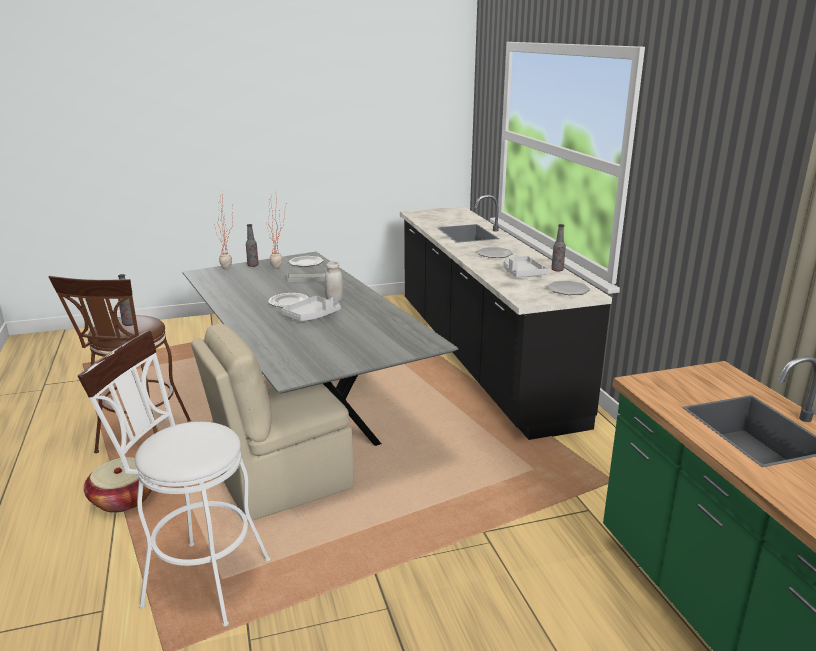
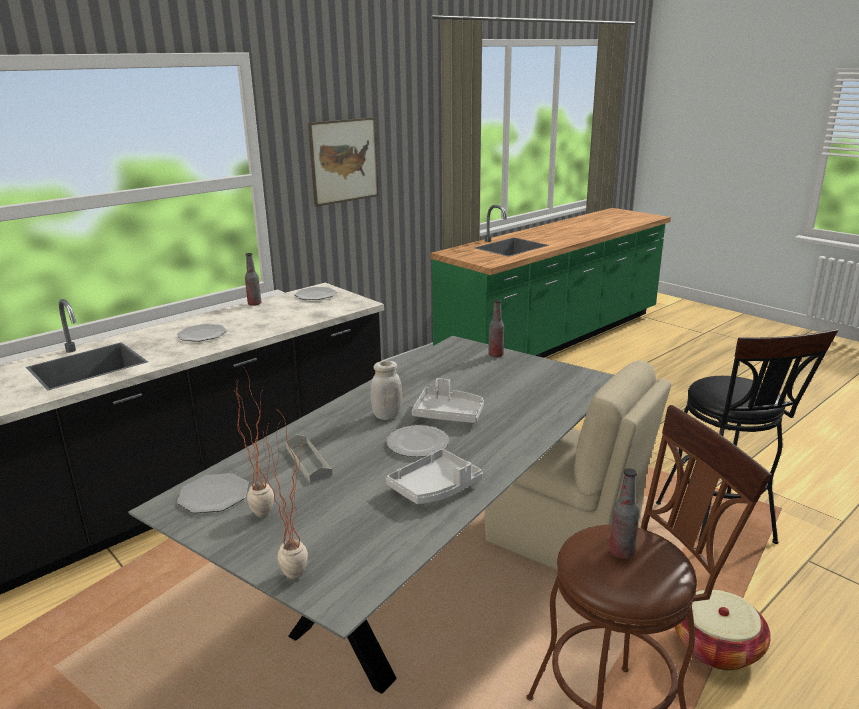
camera: 115 degrees left, 0 degrees up
white stool [78,330,270,627] -> black stool [656,329,838,544]
bottle [246,224,259,267] -> bottle moved to [488,299,504,357]
grey tray [504,256,547,277] -> grey tray moved to [386,449,483,504]
none -> picture [308,117,379,207]

